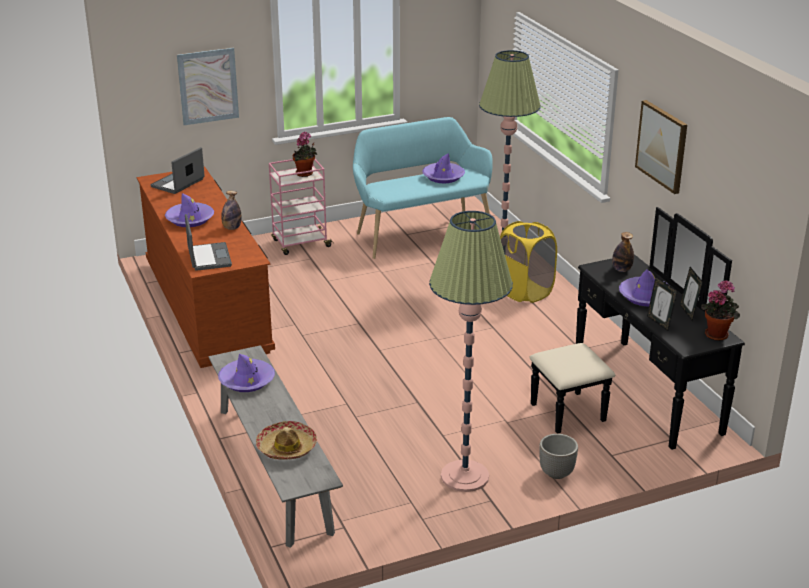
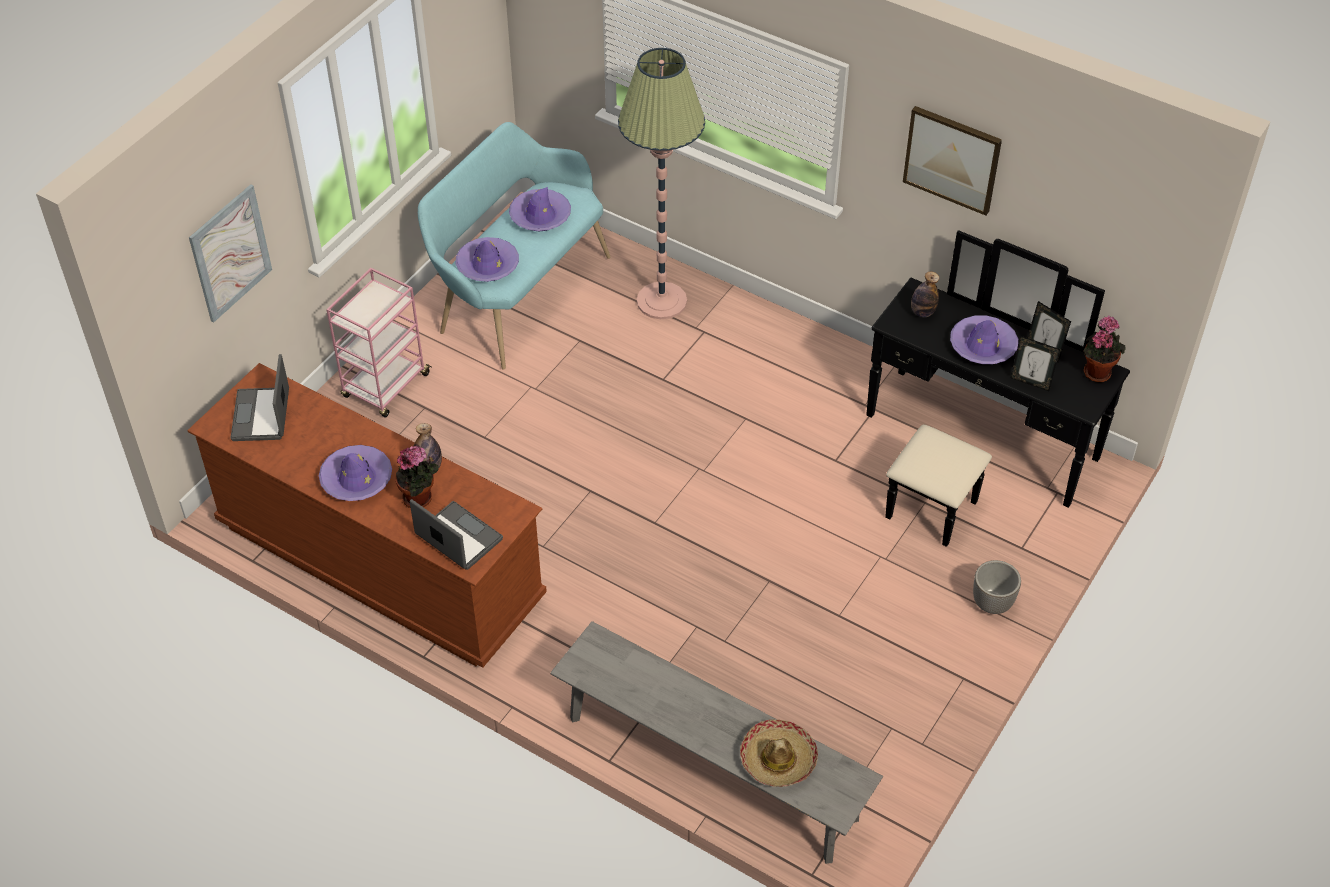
camera: 35 degrees left, 20 degrees up
purple hat [218,354,275,392] -> purple hat moved to [456,237,519,282]
potted plant [293,132,317,177] -> potted plant moved to [396,446,439,508]
floor lamp [429,211,513,492] -> none
yellow laundry basket [500,221,557,303] -> none

